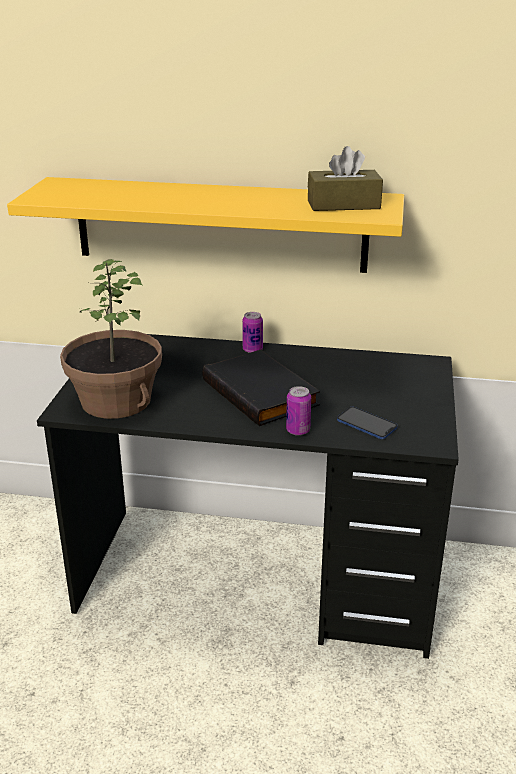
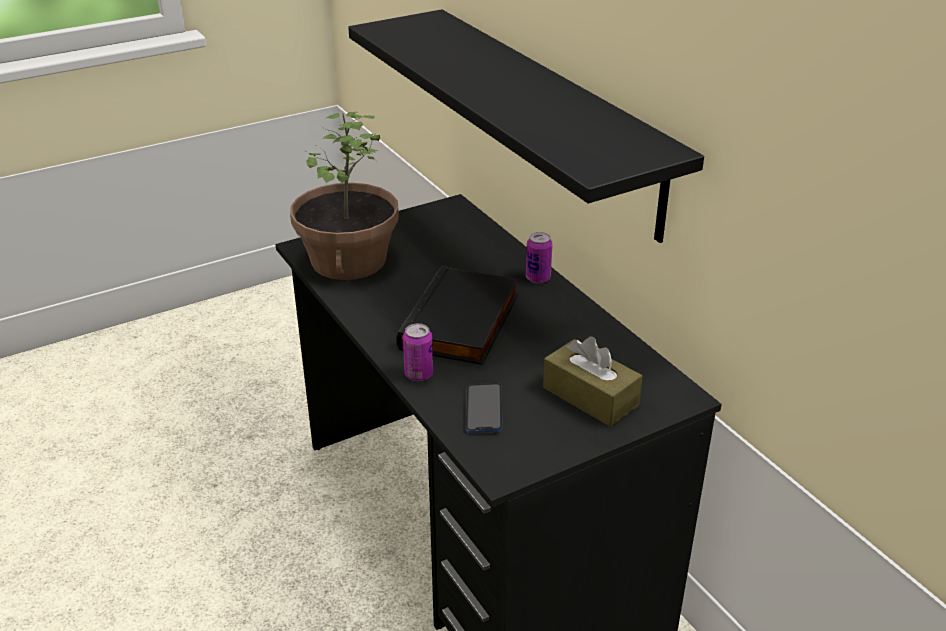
camera: 50 degrees right, 5 degrees up
yellow shelf [7,177,404,273] -> black shelf [348,9,704,243]
brown tissue box [308,146,383,211] -> brown tissue box moved to [543,337,643,427]

